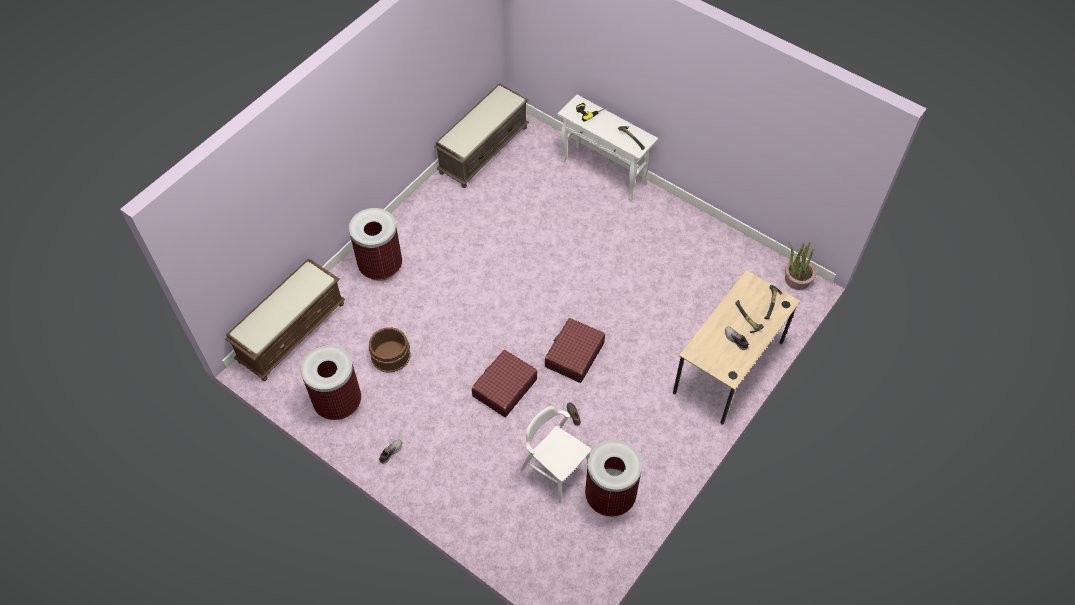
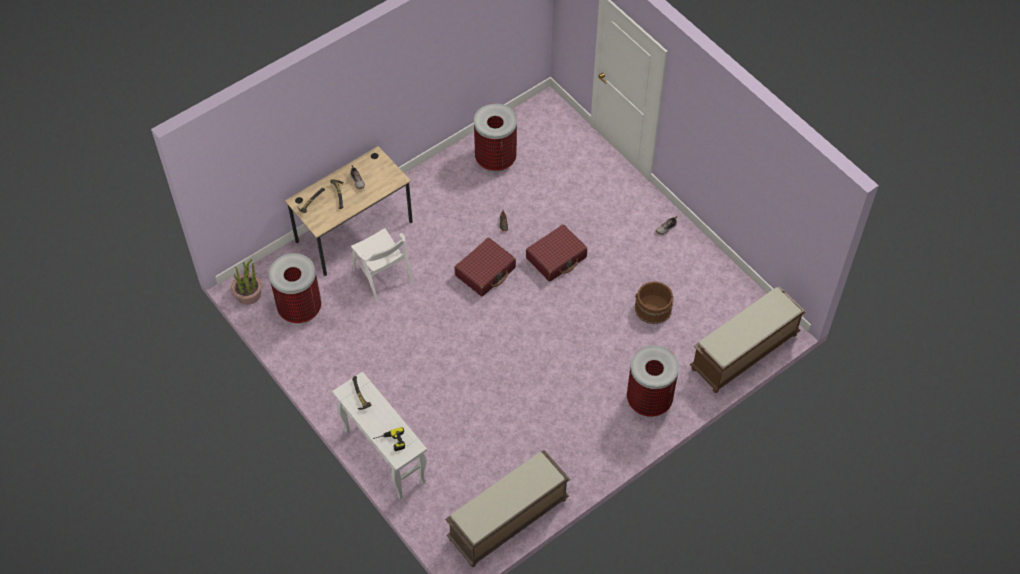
camera: 165 degrees left, 0 degrees up
trash can [301,345,361,420] -> trash can moved to [269,253,321,324]
white chair [520,406,591,503] -> white chair moved to [351,228,412,302]

